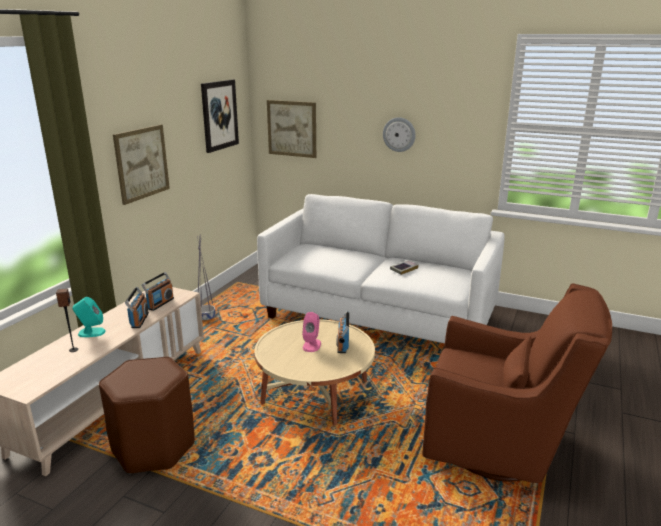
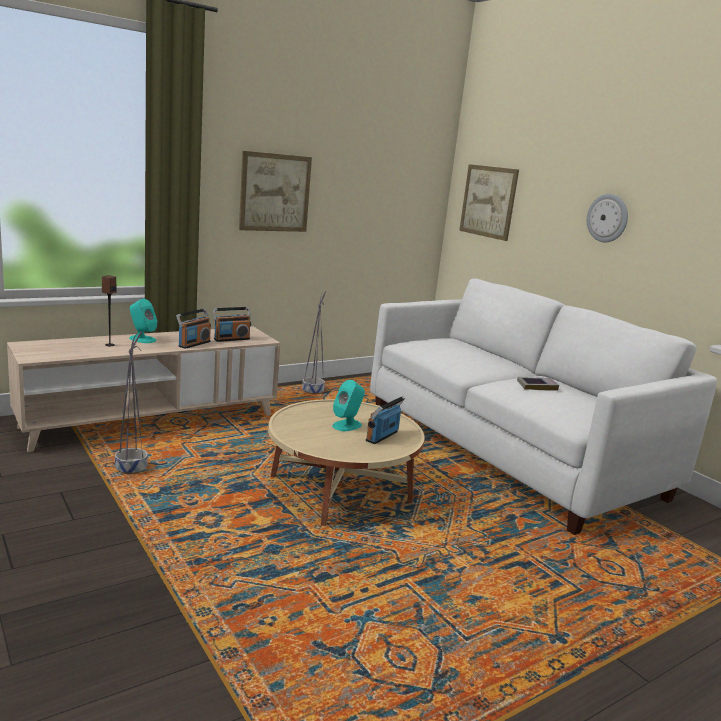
camera: 30 degrees right, 5 degrees down
brown stool [99,357,195,474] -> grey planter [115,331,148,474]
picture [201,79,239,153] -> none
pink speaker [302,312,321,352] -> turquoise speaker [332,380,365,431]
brown armchair [423,283,612,483] -> none

